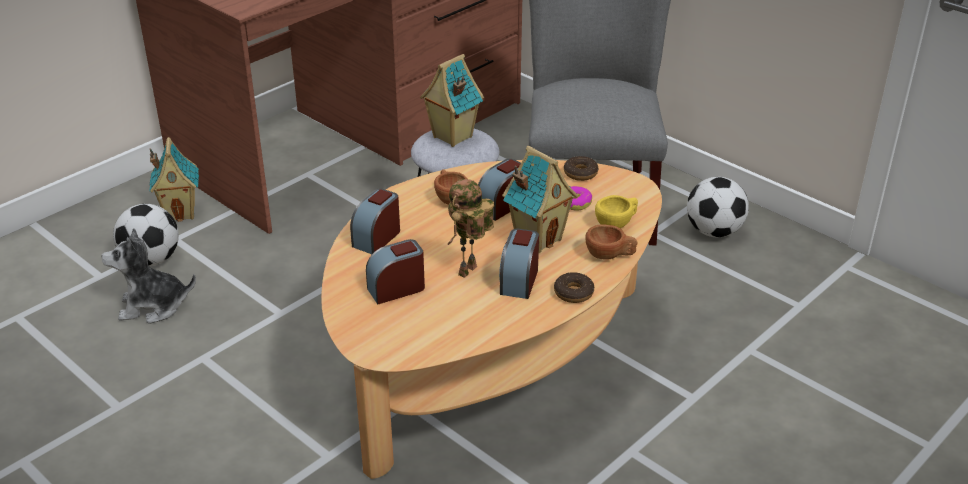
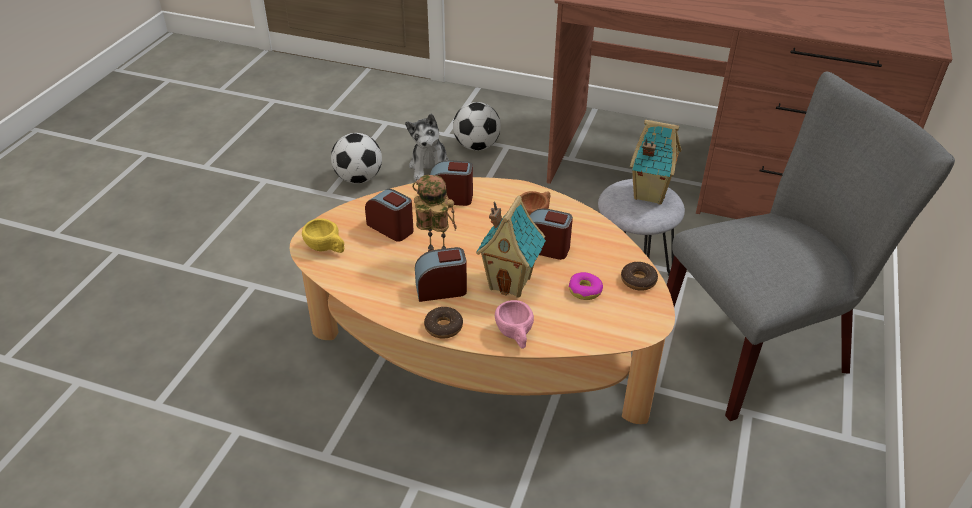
camera: 65 degrees right, 5 degrees up
plush toy [101,228,196,324] -> plush toy turned 150 degrees counterclockwise [405,113,449,181]
toy house [149,137,199,222] -> none
brown cup [585,225,637,260] -> pink cup [495,300,534,349]
yellow cup [595,195,638,228] -> yellow cup moved to [302,218,344,253]
football [687,177,749,238] -> football moved to [331,133,382,184]

